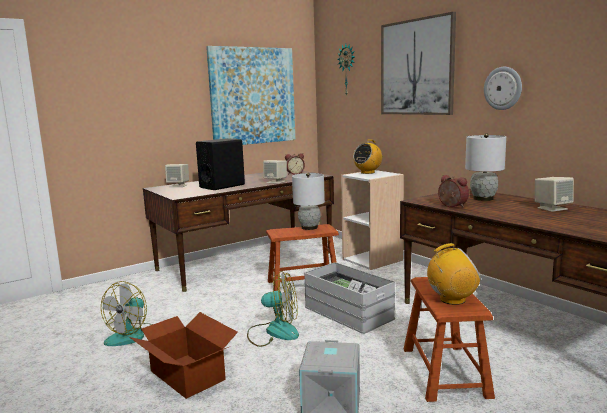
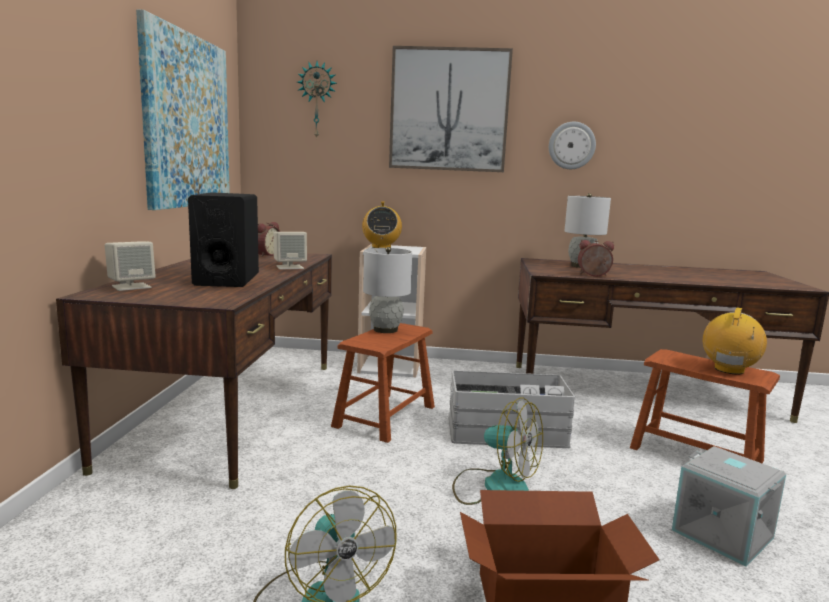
camera: 50 degrees left, 0 degrees up
fan [247,271,299,347] -> fan turned 75 degrees clockwise [452,398,543,505]
beige speaker [535,177,574,212] -> none

